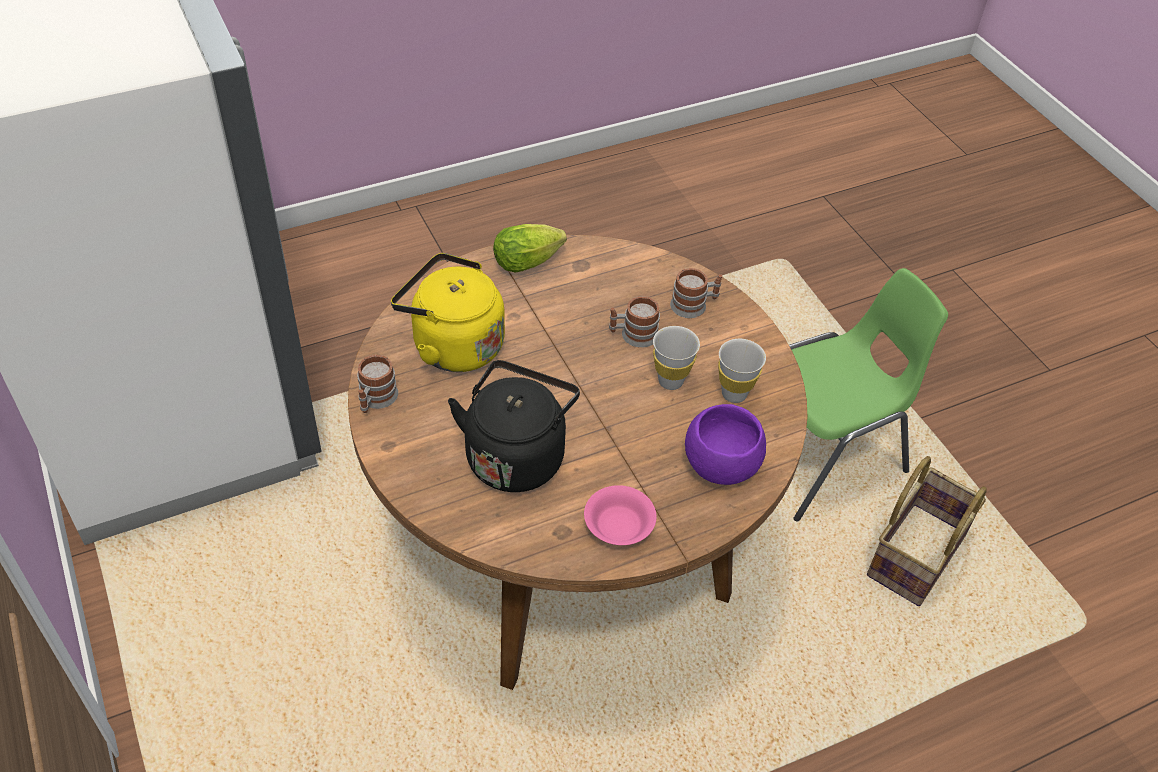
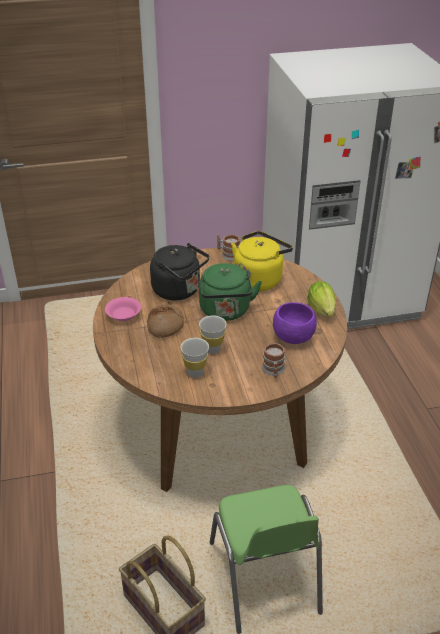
camera: 105 degrees right, 10 degrees down
mug [609,296,660,348] -> none
purple bowl [685,404,766,485] -> purple bowl moved to [273,302,317,344]
none -> bread [147,304,184,338]
none -> green kettle [199,263,262,321]

